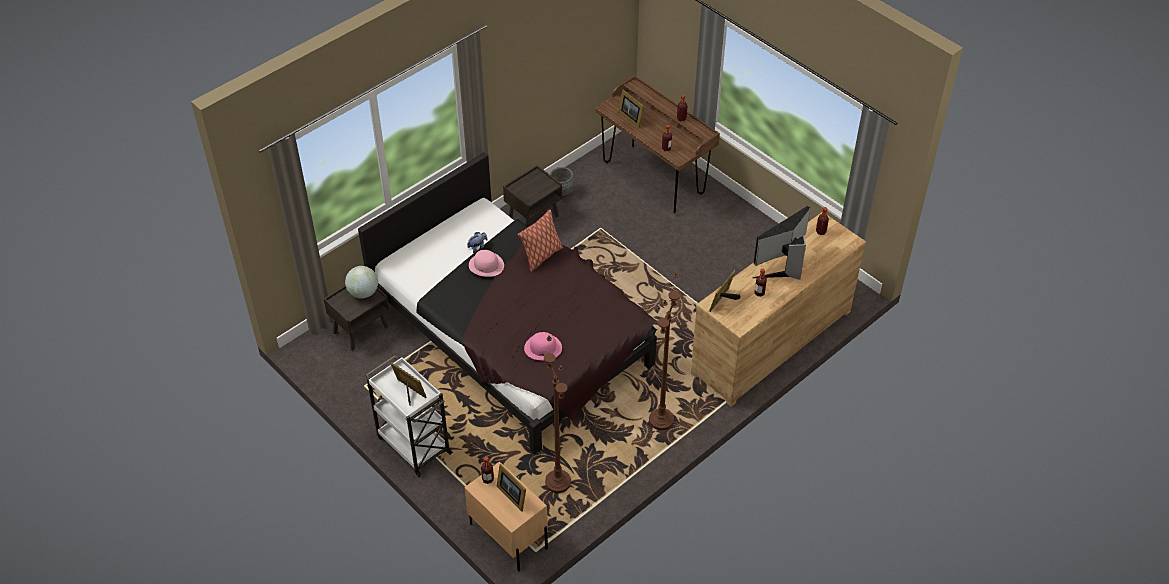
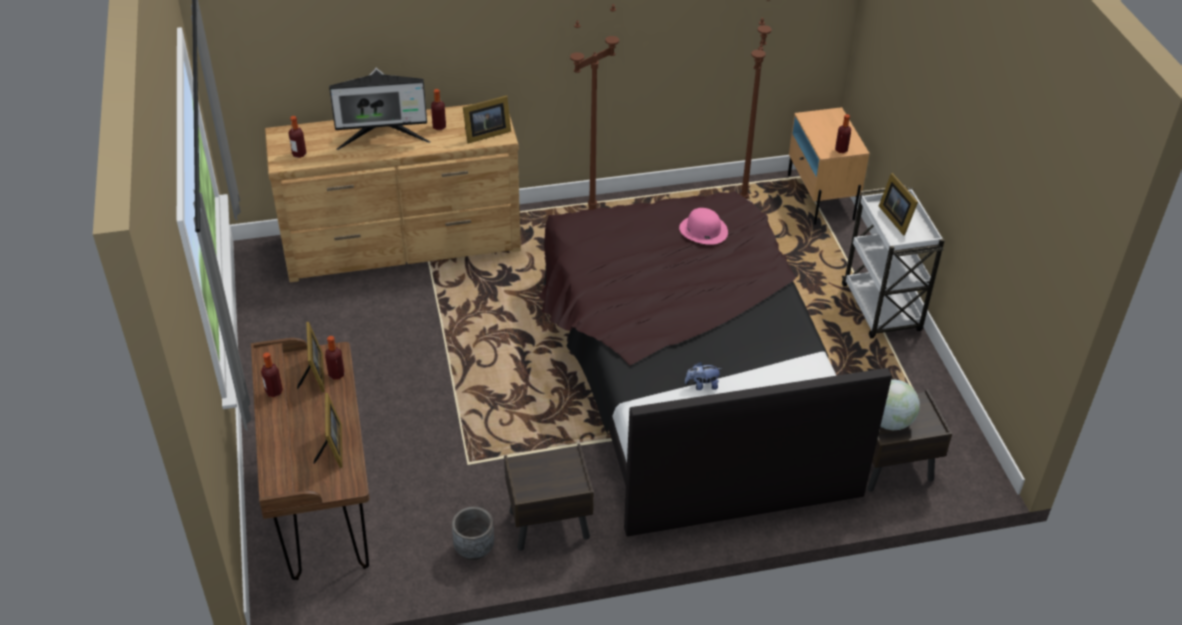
camera: 150 degrees left, 5 degrees down
pink hat [469,250,504,277] -> none
picture frame [497,464,526,512] -> picture frame moved to [297,322,325,392]
pillow [517,209,563,272] -> none

